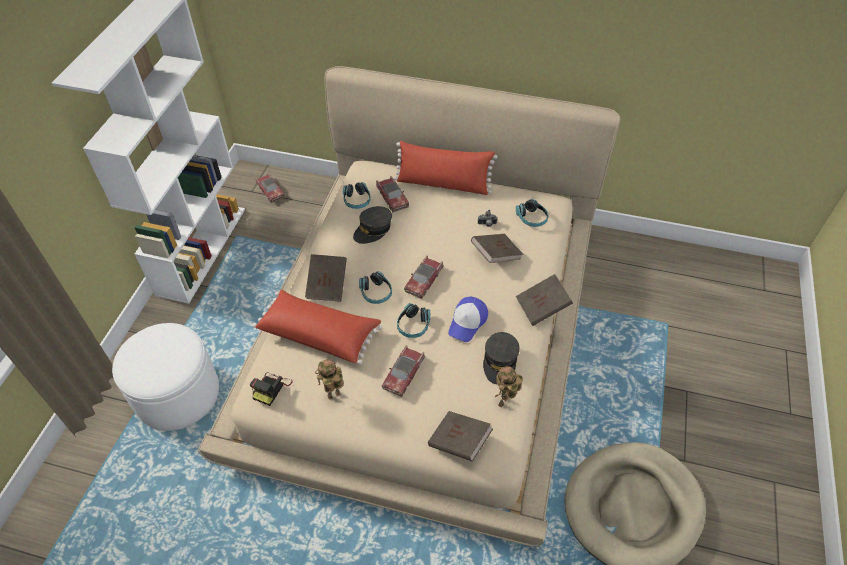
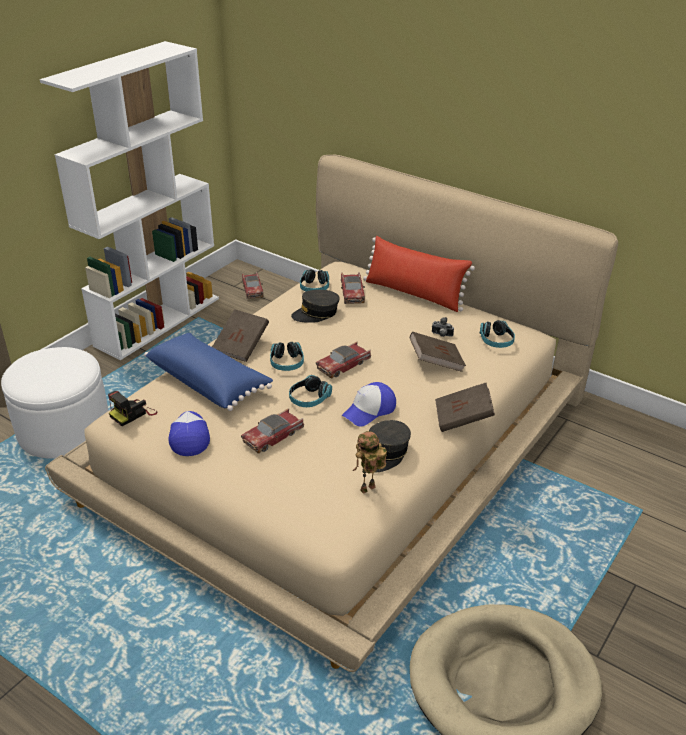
camera: 20 degrees right, 15 degrees down
red pillow [252,290,383,364] -> blue pillow [144,333,273,411]
toy robot [315,359,344,400] -> cap [168,411,210,456]
brown book [428,411,493,462] -> none

